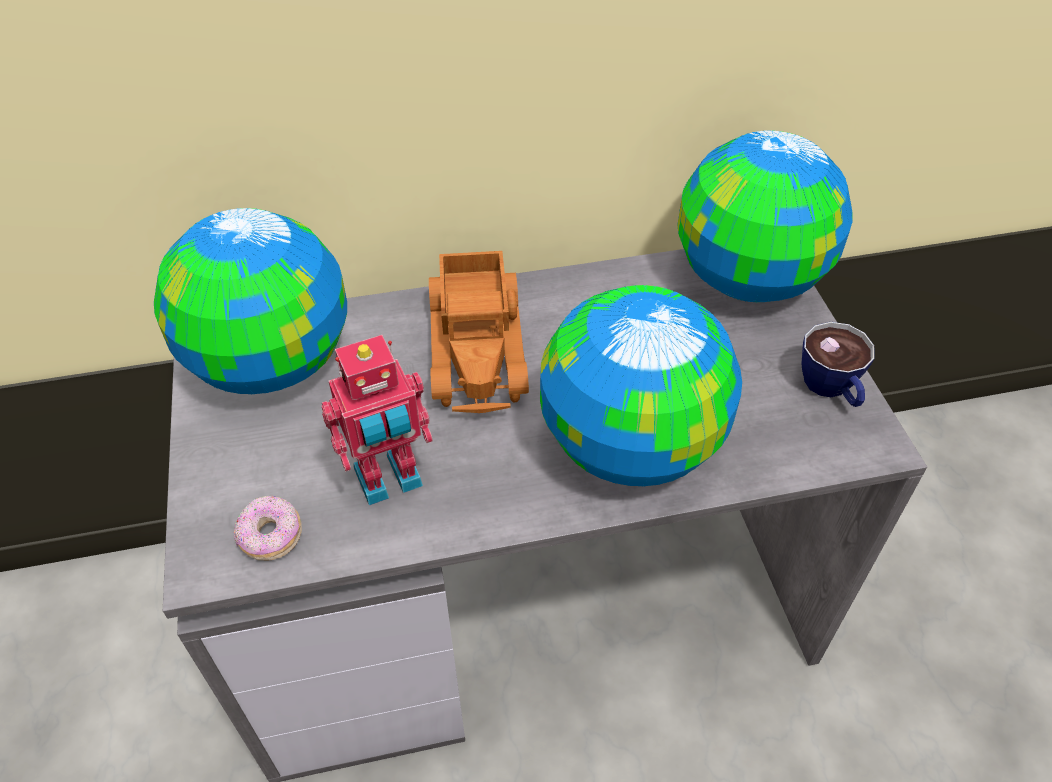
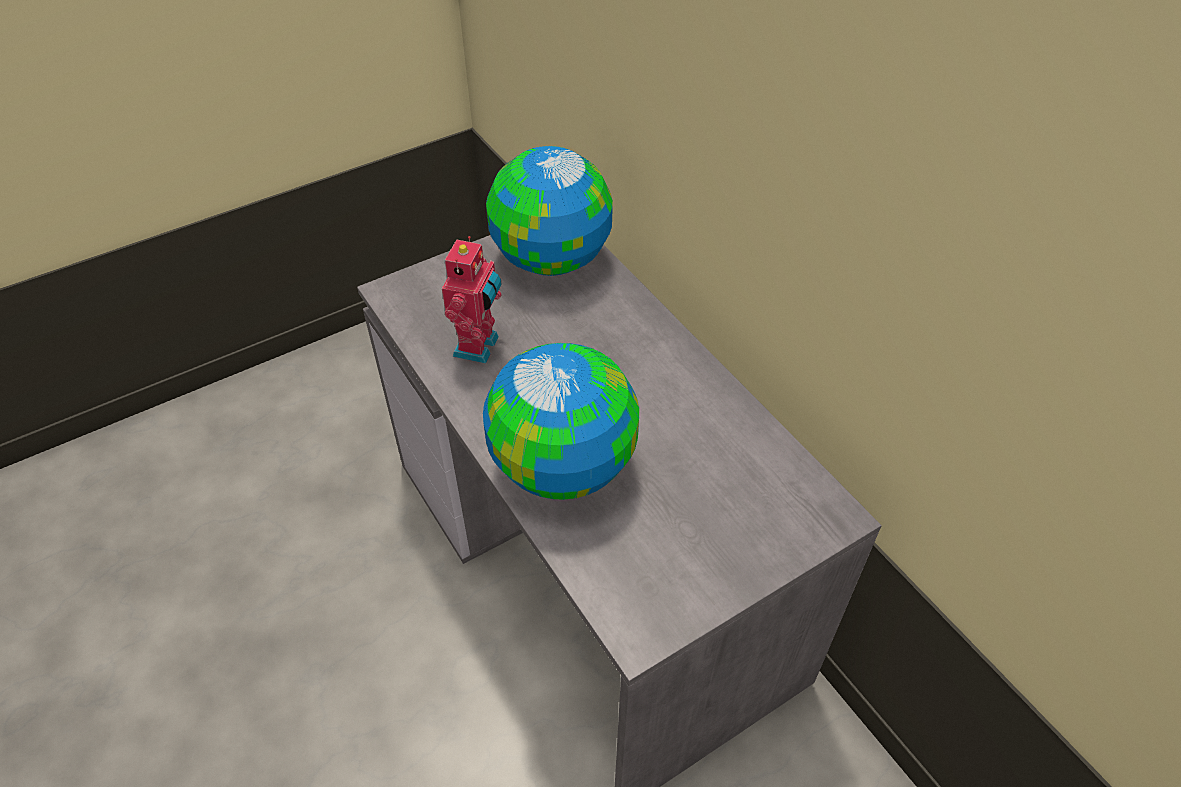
camera: 70 degrees right, 0 degrees up
donut [234,496,302,561] -> none
toy robot [322,335,433,505] -> toy robot turned 120 degrees counterclockwise [442,236,502,364]
toy truck [429,251,529,413] -> none
globe [677,130,853,302] -> none
cup [802,322,875,407] -> none

